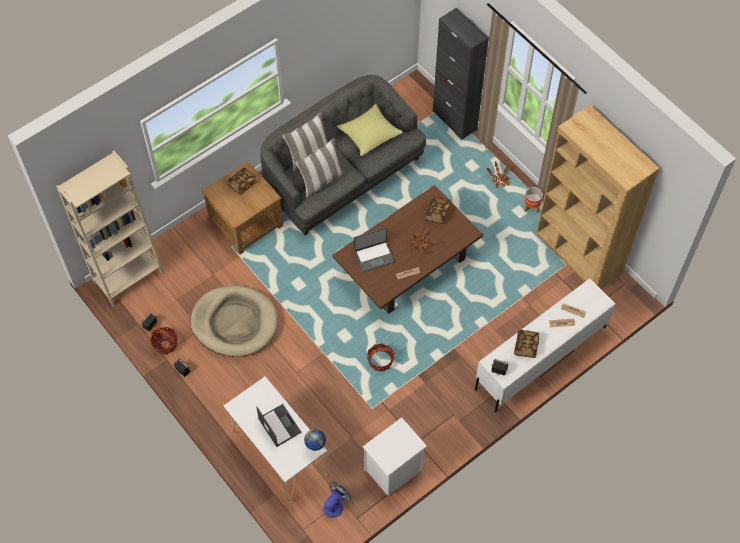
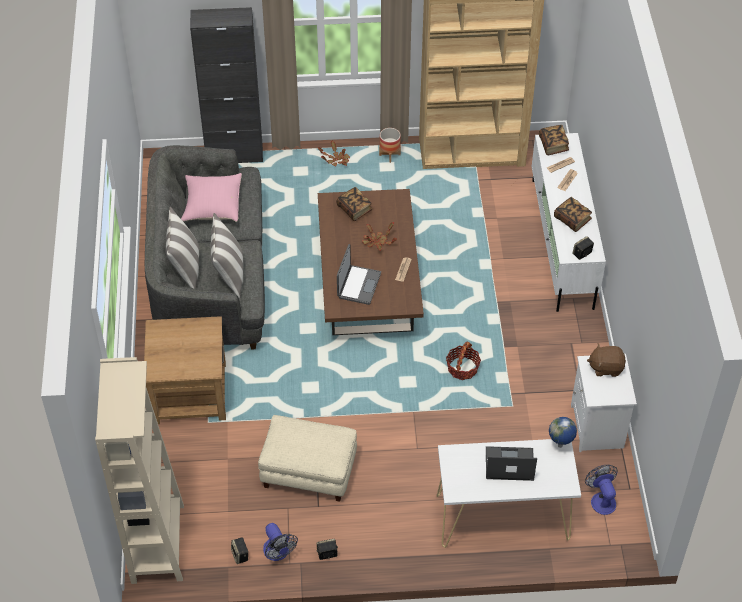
camera: 55 degrees left, 10 degrees down
basket [150,327,178,355] -> fan [263,523,298,561]
beige dog bed [190,285,278,357] -> beige ottoman [258,415,357,502]
book [227,168,257,195] -> book moved to [539,125,569,155]
yellow pillow [336,104,403,156] -> pink pillow [181,173,242,222]
none -> brown plush toy [587,344,626,377]

